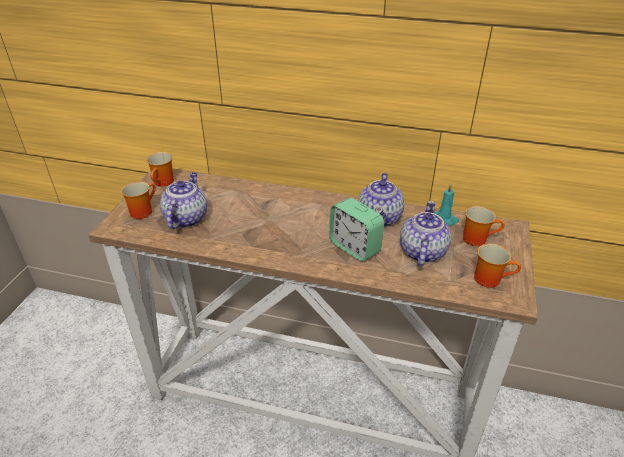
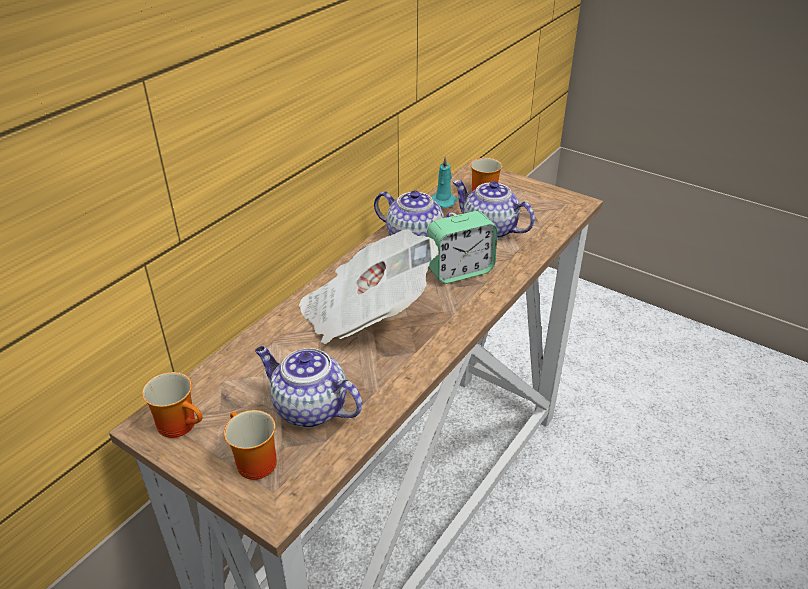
camera: 70 degrees left, 0 degrees up
mug [474,243,521,288] -> none
none -> newspaper [299,229,439,344]

